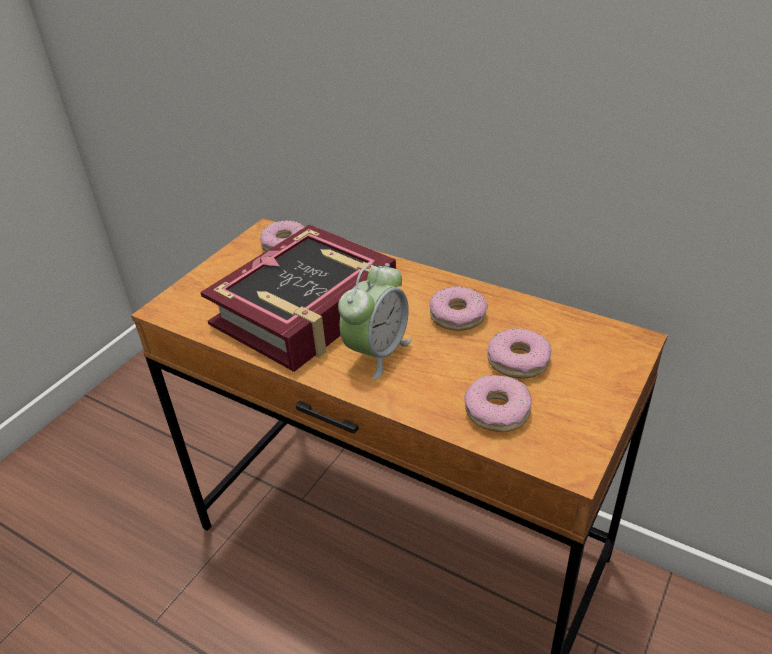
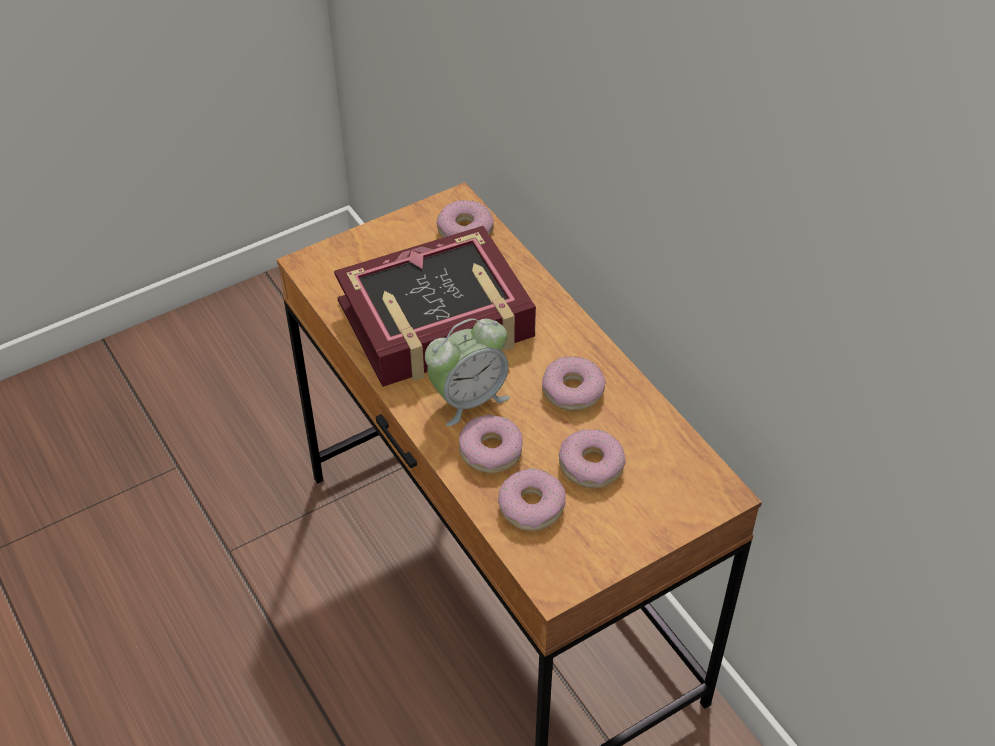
camera: 25 degrees right, 10 degrees up
none -> donut [459,414,523,473]

